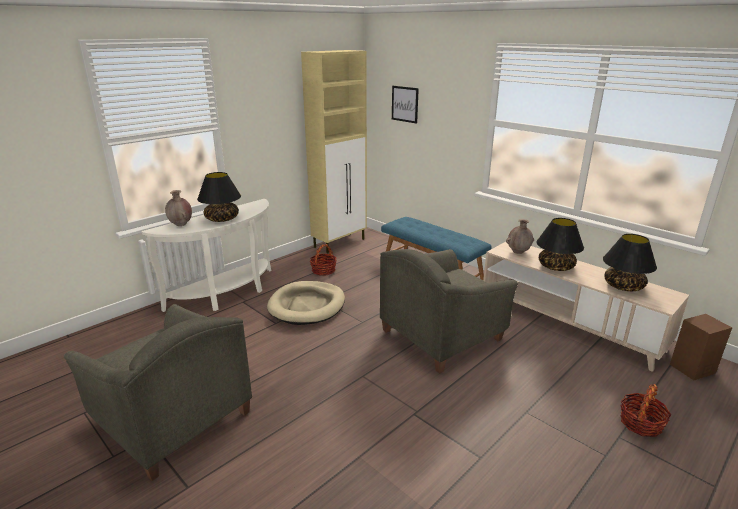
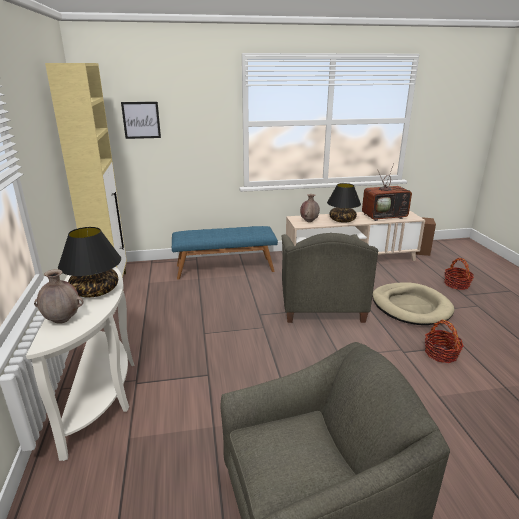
camera: 55 degrees left, 0 degrees up
beige dog bed [267,281,345,325] -> beige dog bed moved to [372,283,455,325]
basket [310,244,337,275] -> basket moved to [425,320,464,363]
black table lamp [603,234,657,291] -> television [362,164,412,221]

